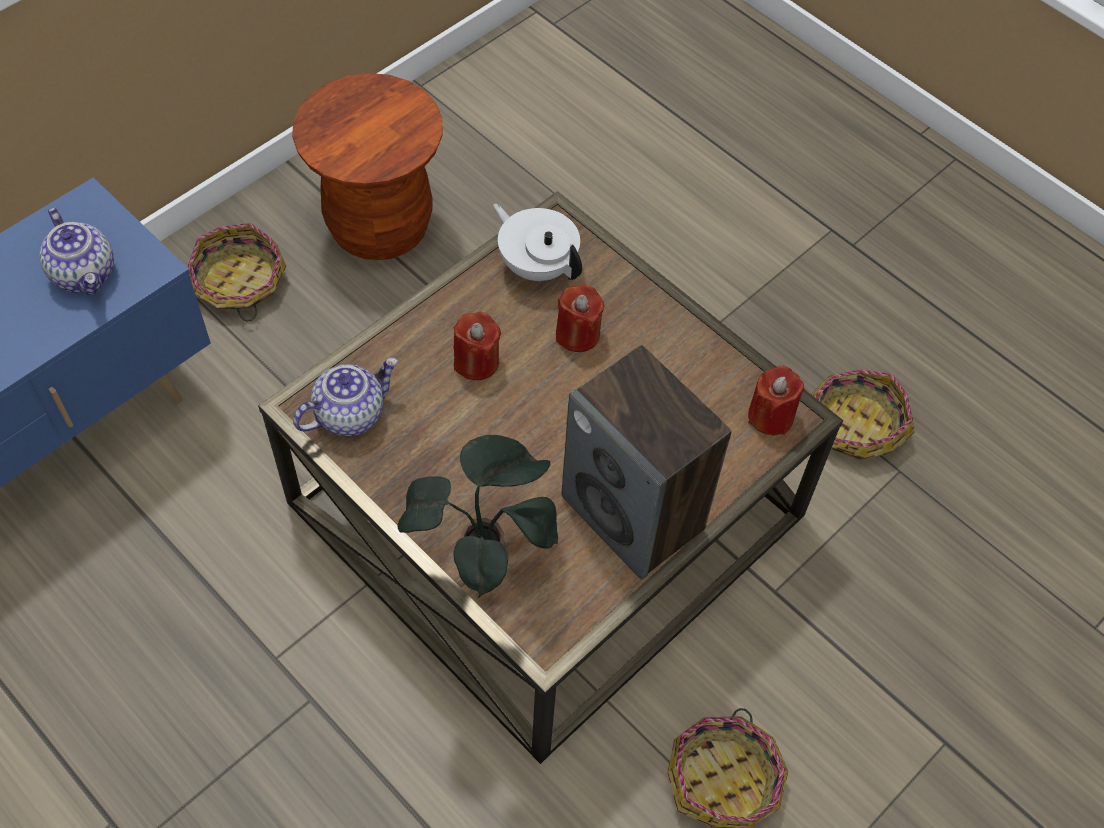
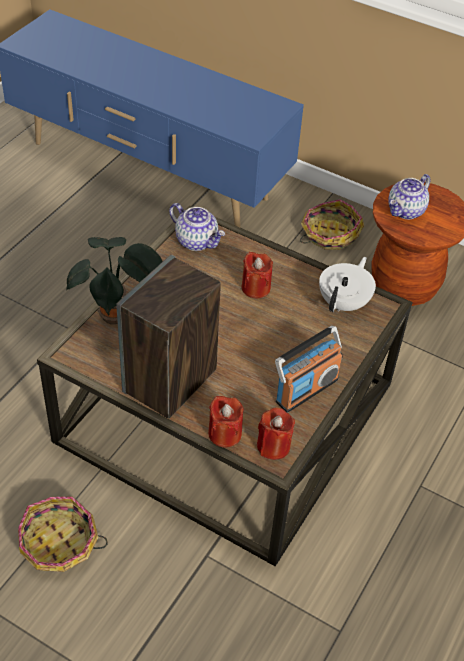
camera: 75 degrees right, 10 degrees down
teapot [40,208,114,295] -> teapot moved to [388,174,430,219]
red candle [556,284,604,352] -> red candle moved to [208,396,244,448]
basket [811,369,915,460] -> none
none -> radio [275,325,342,413]

